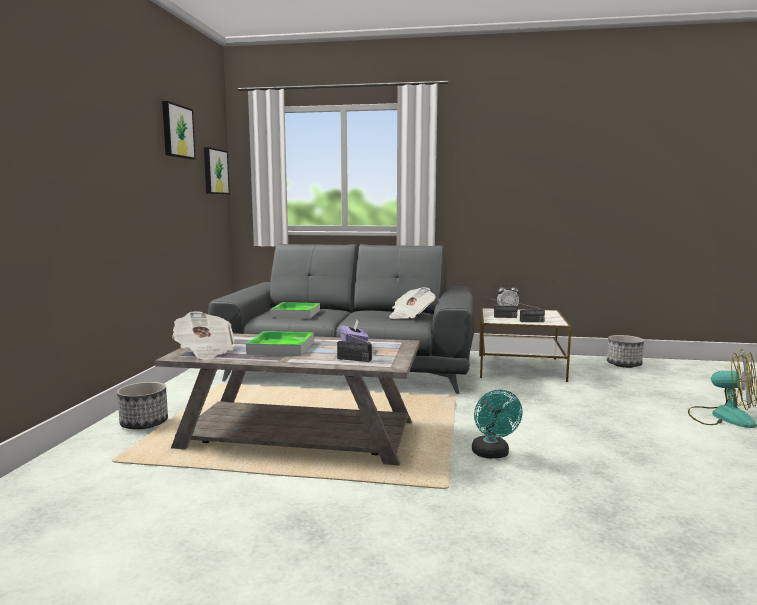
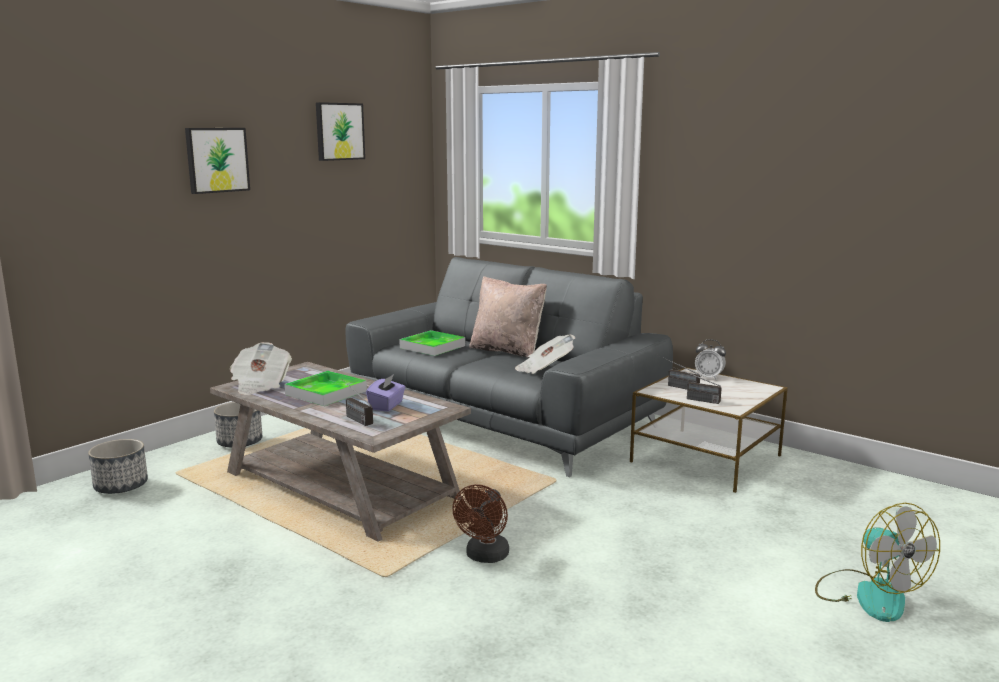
camera: 30 degrees right, 5 degrees up
picture [204,147,230,194] -> picture moved to [185,128,250,194]
turquoise fan [472,389,523,459] -> brown fan [452,484,509,563]
planter [607,335,644,368] -> planter moved to [88,439,148,494]
none -> beige pillow [469,276,547,358]

